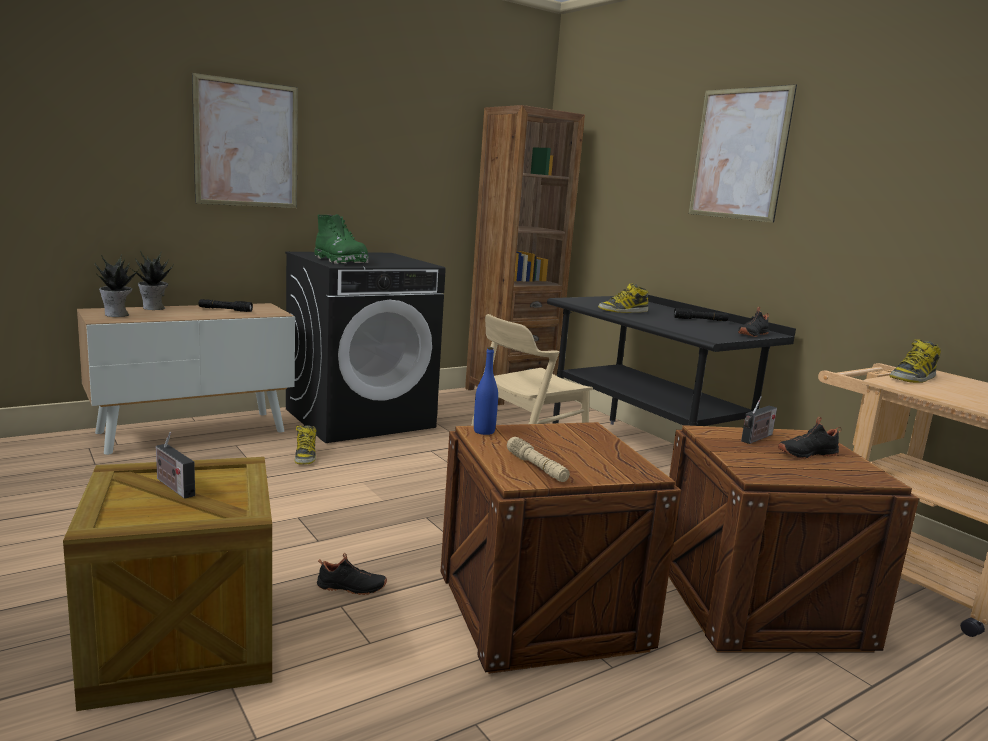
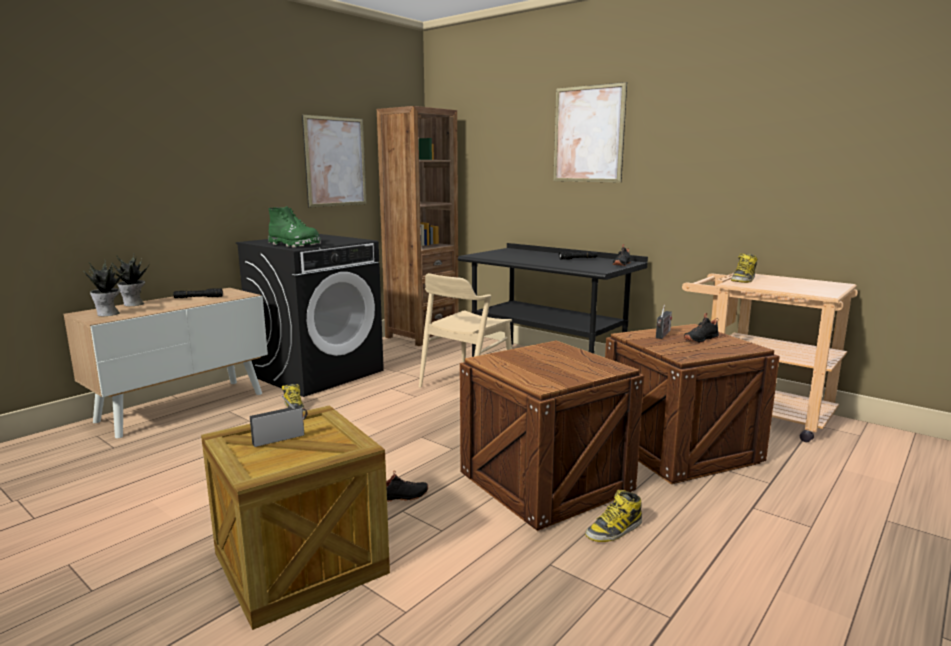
camera: 15 degrees left, 0 degrees up
radio [156,432,195,499] -> radio turned 120 degrees clockwise [250,395,308,447]
picture [192,73,298,208] -> picture moved to [302,115,367,207]
blue bottle [474,347,498,435] -> none
beige flashlight [507,437,570,482] -> none
boot [598,283,648,313] -> boot moved to [585,490,642,542]

